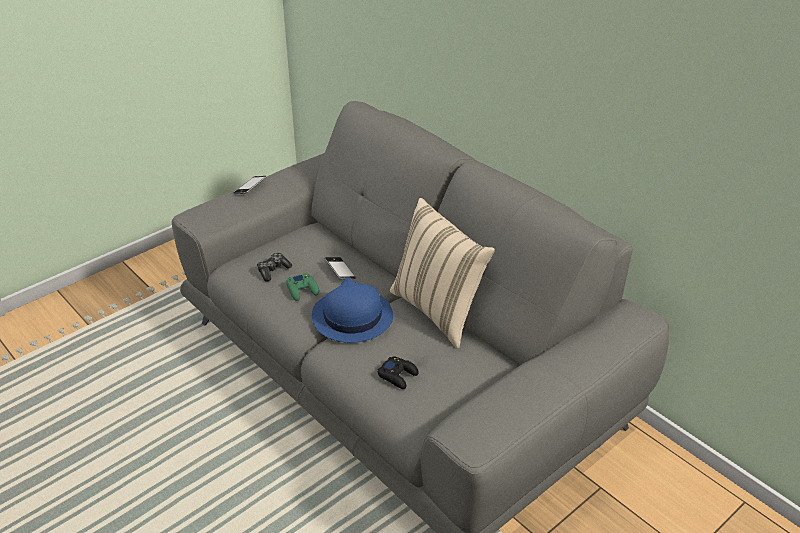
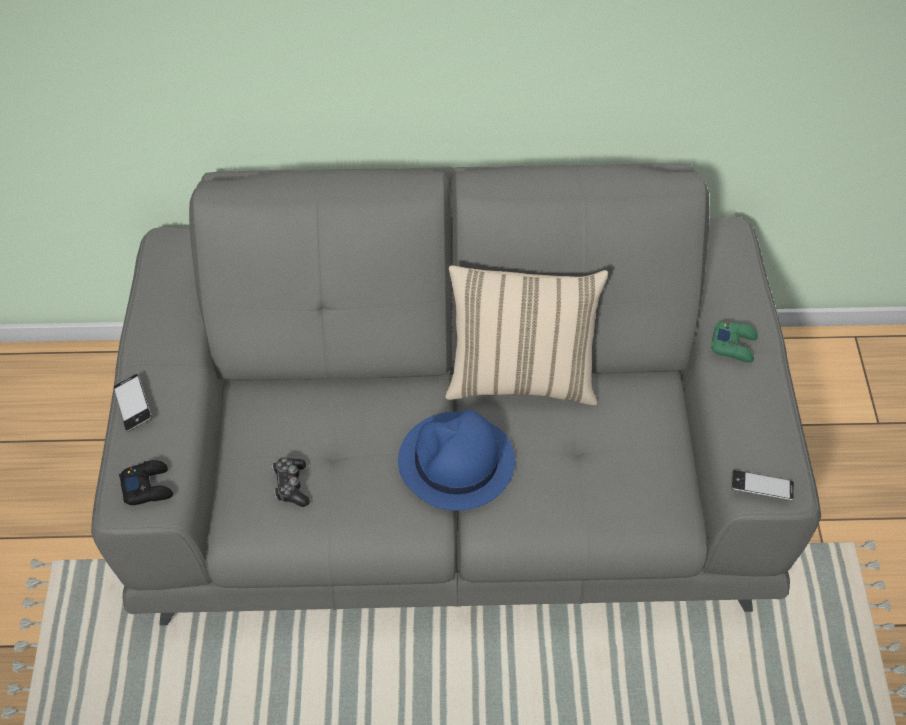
camera: 50 degrees left, 15 degrees up
green game controller [286,273,319,301] -> green game controller moved to [711,322,758,363]
phone [325,257,356,279] -> phone moved to [731,470,794,501]
black game controller [378,357,419,389] -> black game controller moved to [119,460,173,505]

